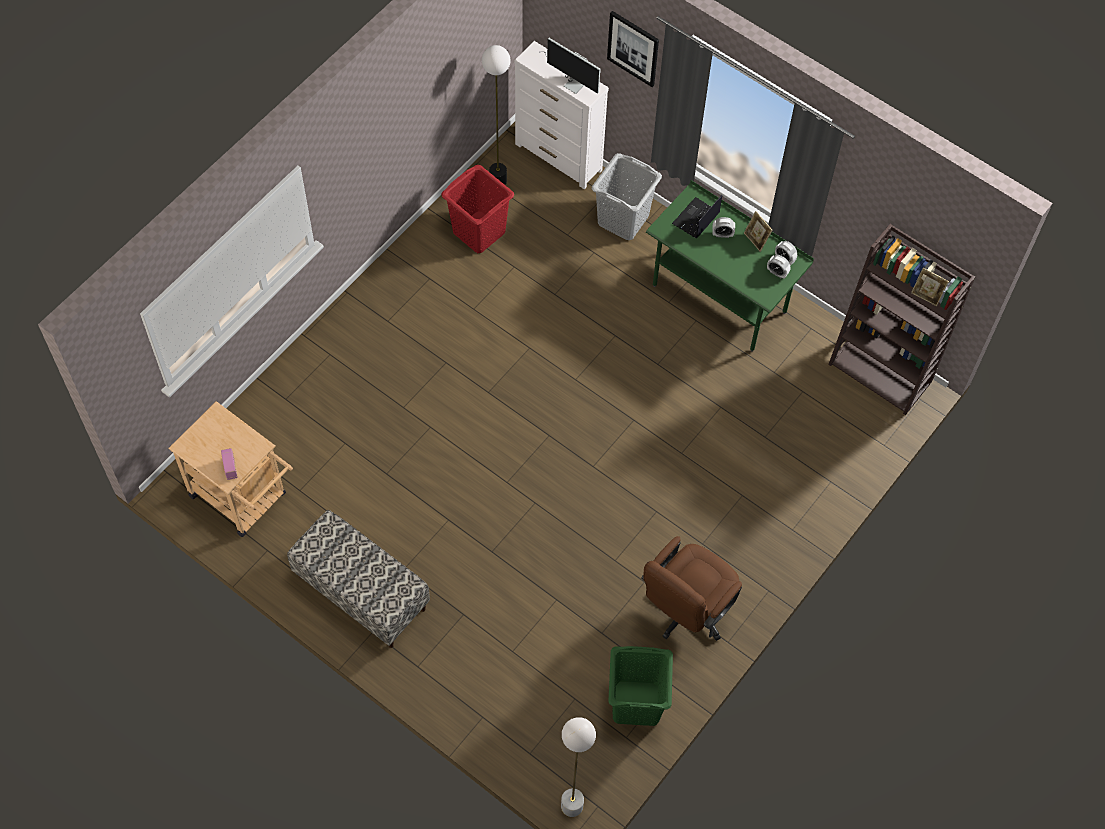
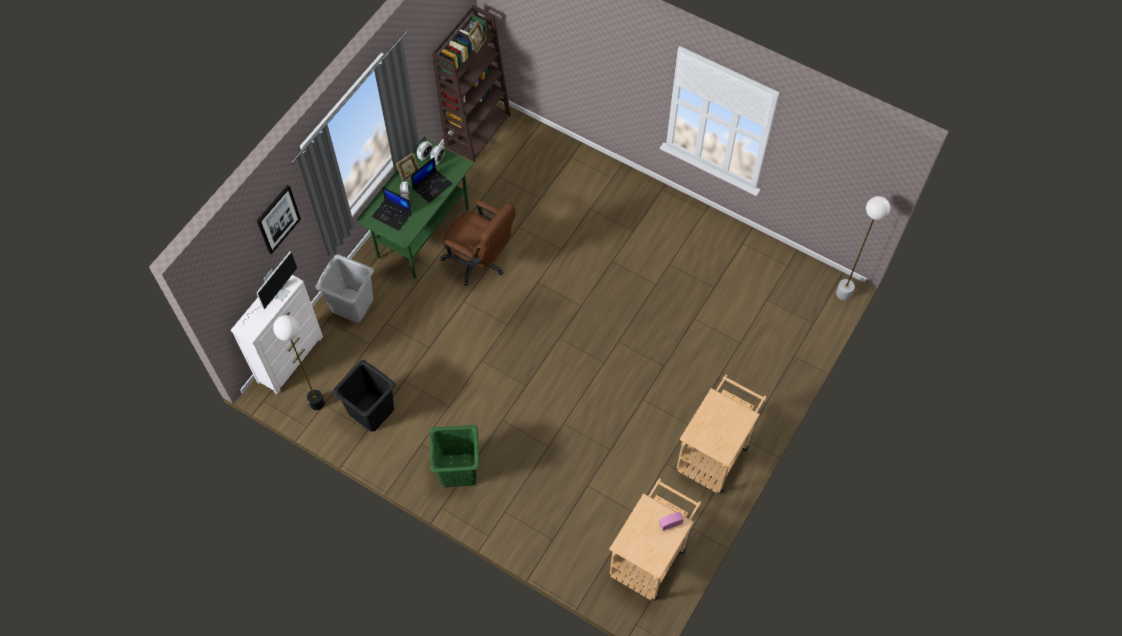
camera: 95 degrees left, 0 degrees up
bench [287,510,430,648] -> beige cart [676,375,766,494]
red laundry basket [441,165,514,253] -> black laundry basket [333,360,396,432]
green laundry basket [608,646,673,726] -> green laundry basket moved to [430,425,479,487]
brown office chair [641,536,742,641] -> brown office chair moved to [441,200,515,286]
none -> laptop [411,157,452,203]

